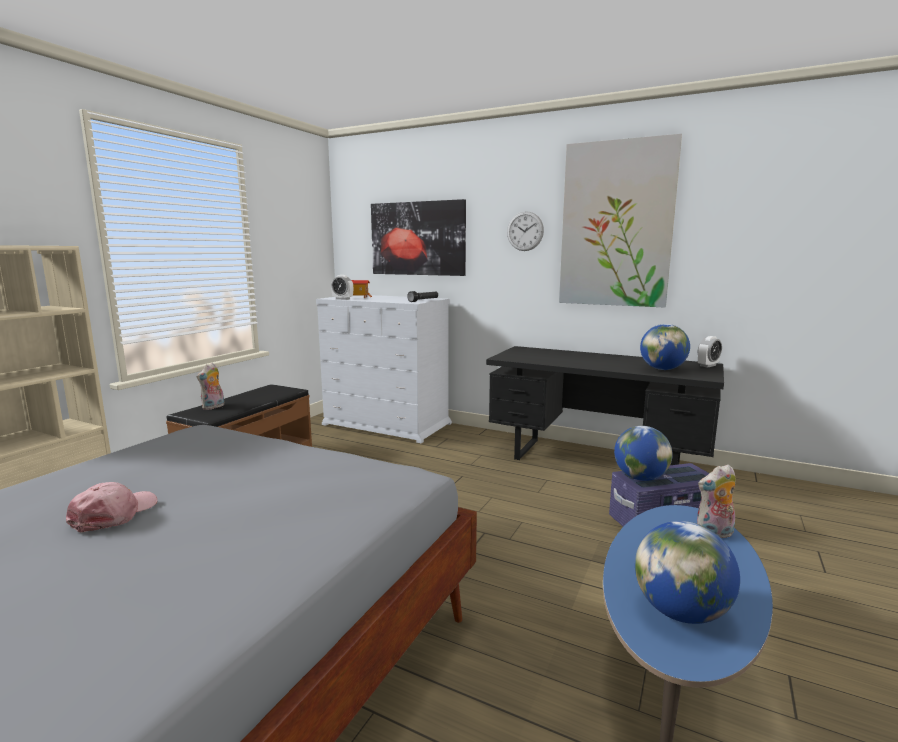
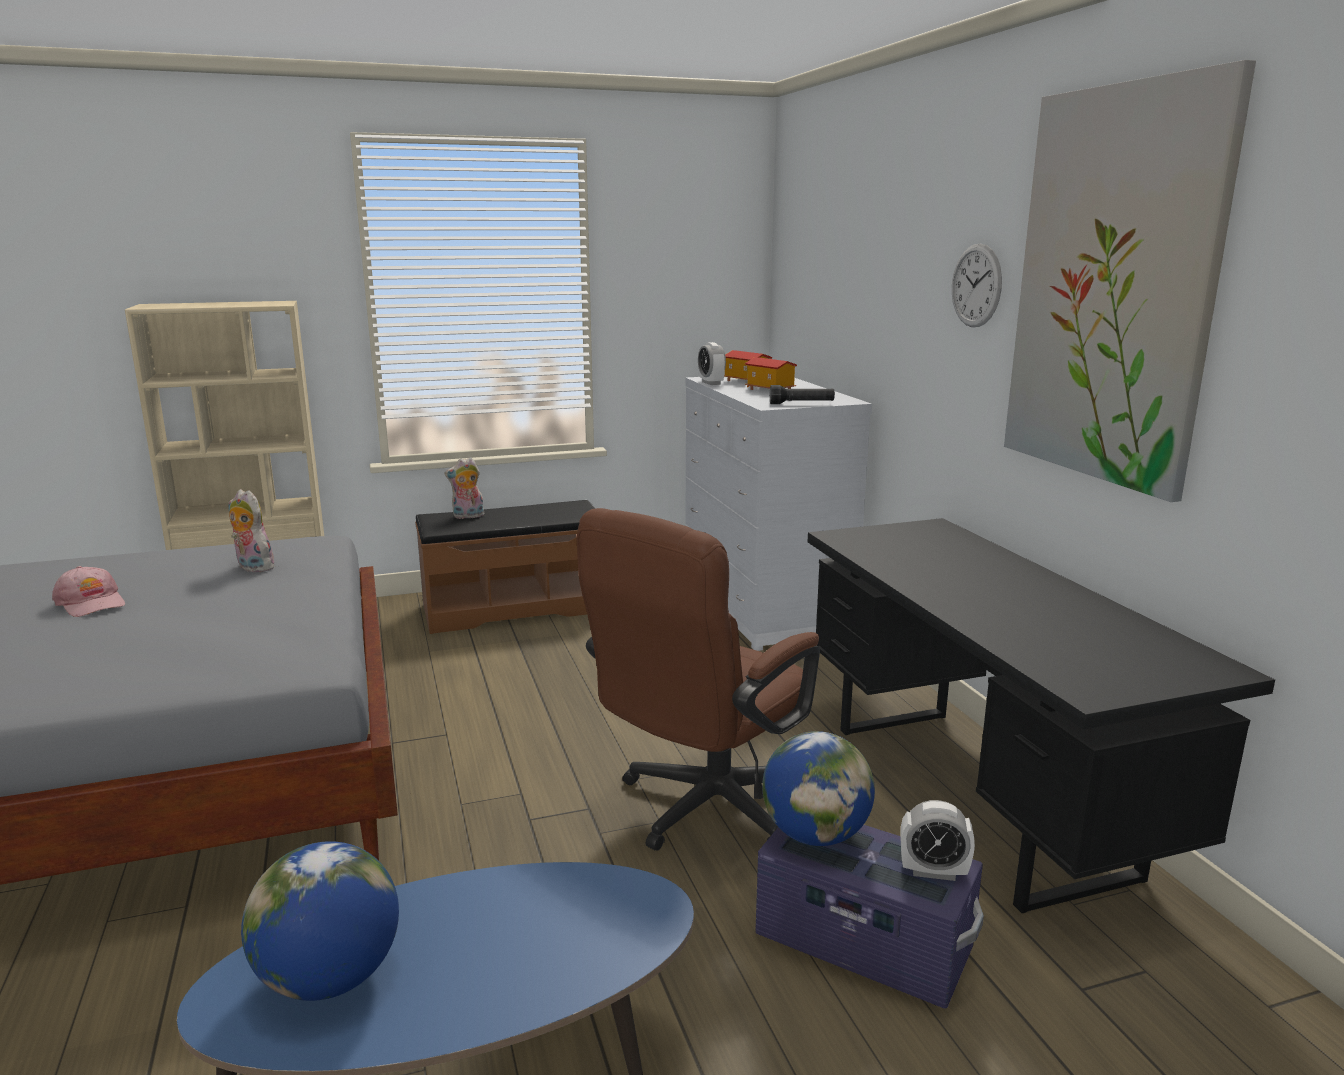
camera: 45 degrees right, 5 degrees up
pink cap [66,482,158,533] -> pink cap turned 75 degrees clockwise [52,566,125,617]
picture [371,199,466,276] -> none
globe [640,324,690,370] -> none
plush toy [697,464,736,538] -> plush toy moved to [228,489,274,572]
alarm clock [698,336,722,368] -> alarm clock moved to [900,800,975,881]
none -> brown office chair [577,508,820,851]
none -> toy house [745,357,797,390]

